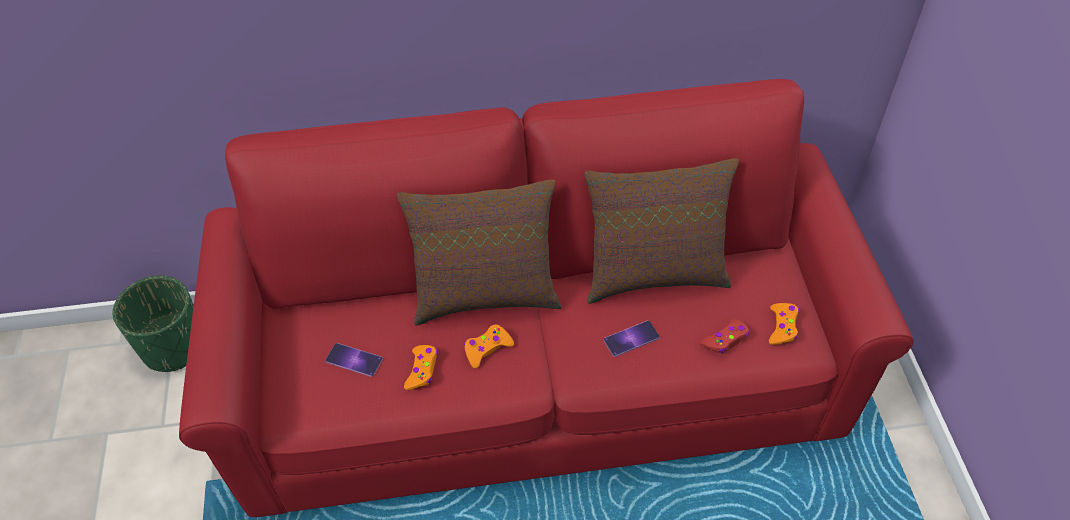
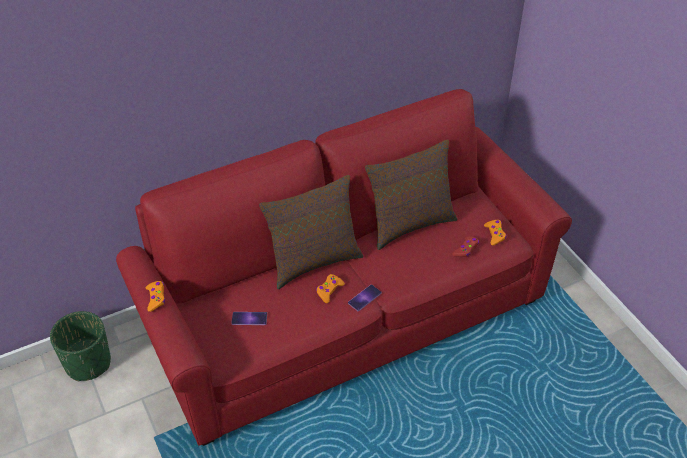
camera: 20 degrees left, 5 degrees down
orange game controller [404,345,438,390] -> orange game controller moved to [146,281,165,312]
phone [604,320,660,357] -> phone moved to [348,285,382,311]

